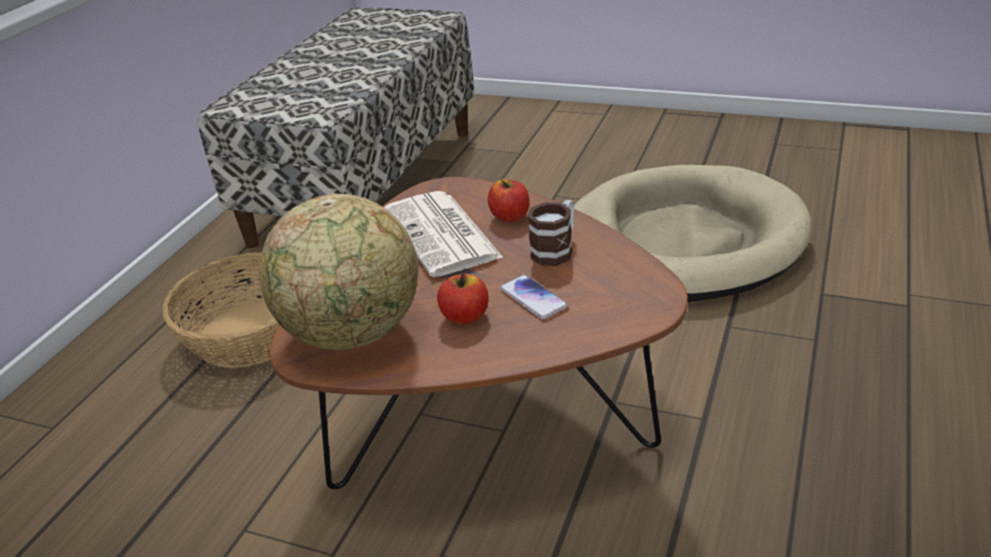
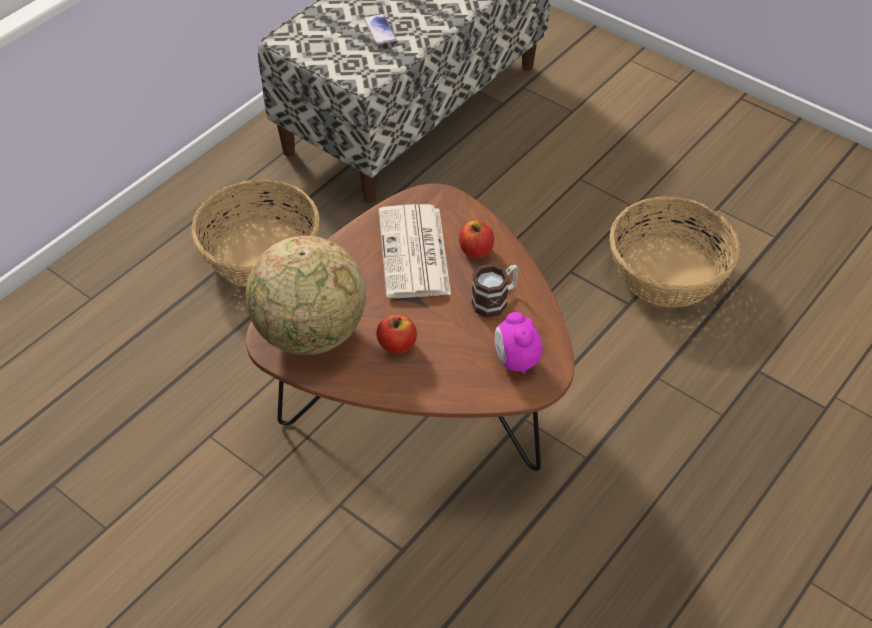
camera: 15 degrees right, 15 degrees up
phone [499,275,568,320] -> phone moved to [364,14,396,45]
beige dog bed [574,165,812,302] -> basket [610,197,740,307]
none -> alarm clock [495,312,542,374]

